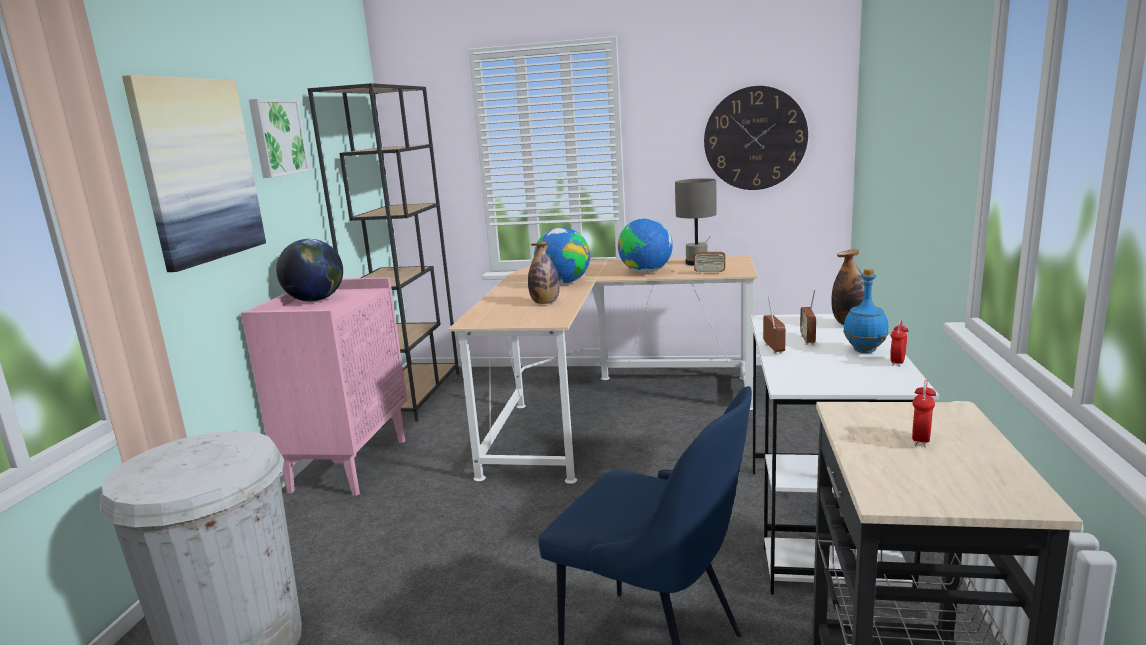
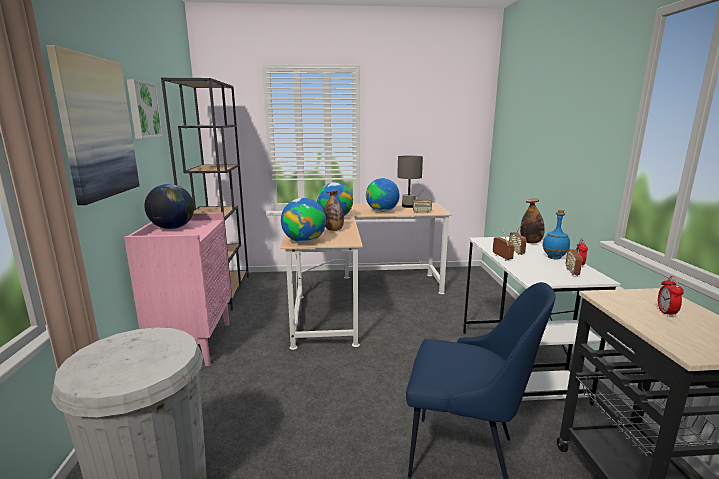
camera: 15 degrees left, 0 degrees up
wall clock [704,86,808,190] -> none
none -> globe [281,198,326,243]
none -> radio [566,238,582,276]

